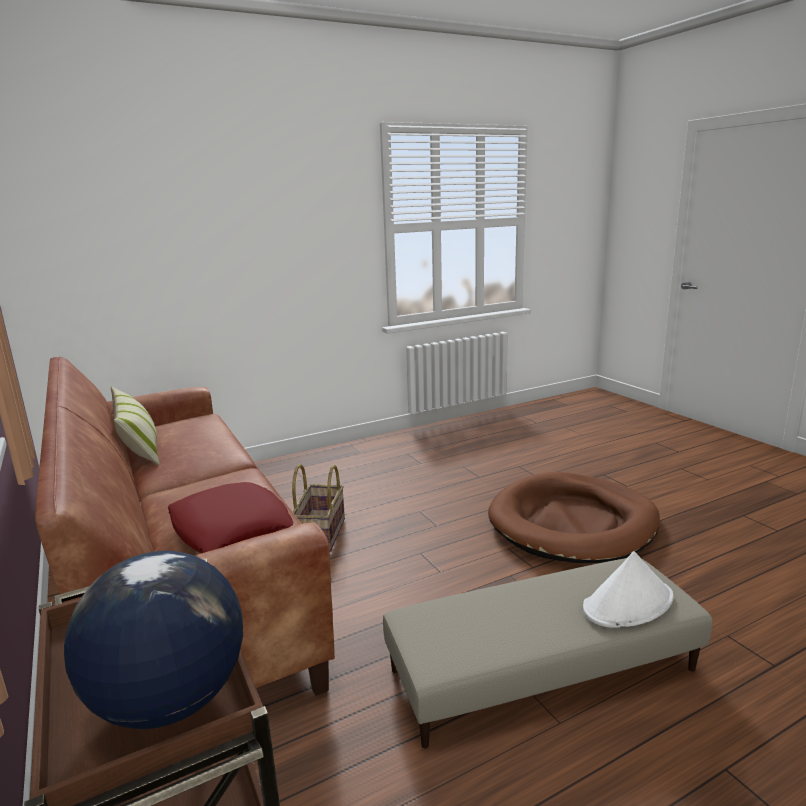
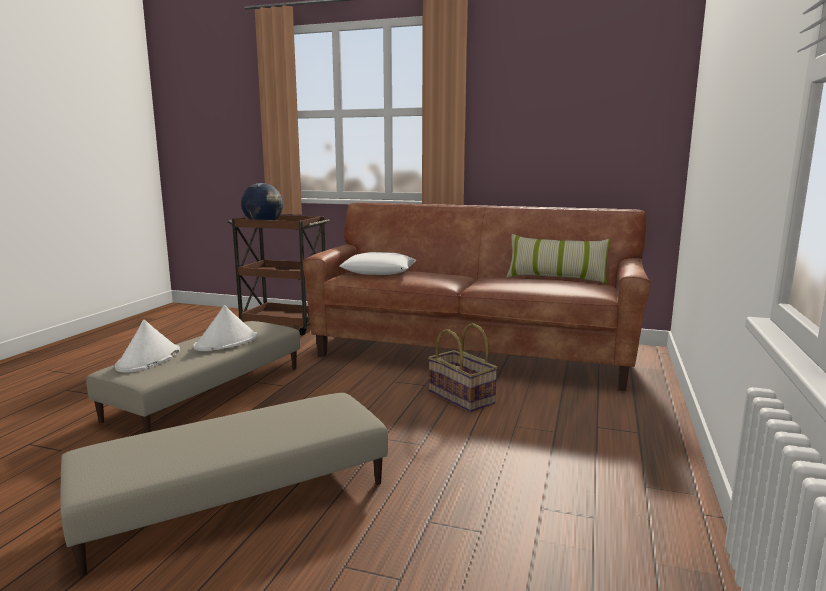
camera: 135 degrees right, 5 degrees down
red pillow [168,482,293,553] -> white pillow [340,252,417,275]
brown dog bed [488,472,660,563] -> beige ottoman [60,393,388,577]
none -> white hat [193,305,257,351]

